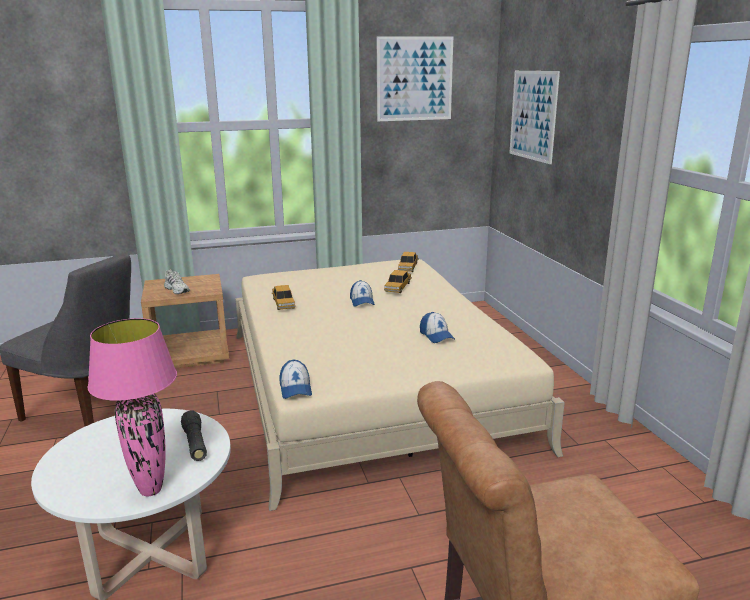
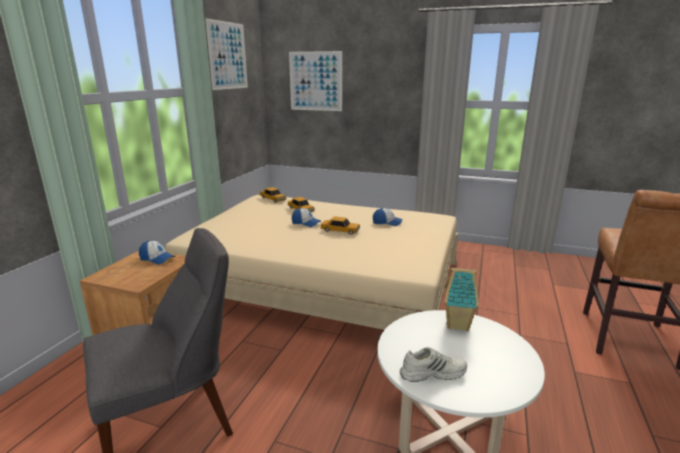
camera: 55 degrees left, 0 degrees up
pink table lamp [88,318,177,496] -> none
white shoe [164,270,190,294] -> white shoe moved to [400,347,467,382]
black flashlight [181,410,207,461] -> toy house [444,268,479,331]
toy car [272,285,295,310] -> toy car moved to [320,216,360,235]
cap [279,359,312,399] -> cap moved to [139,240,175,265]

